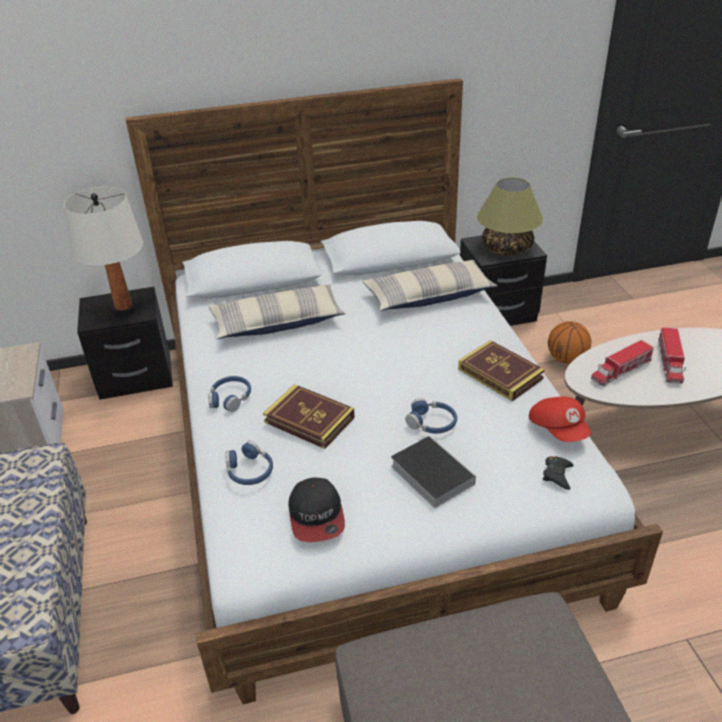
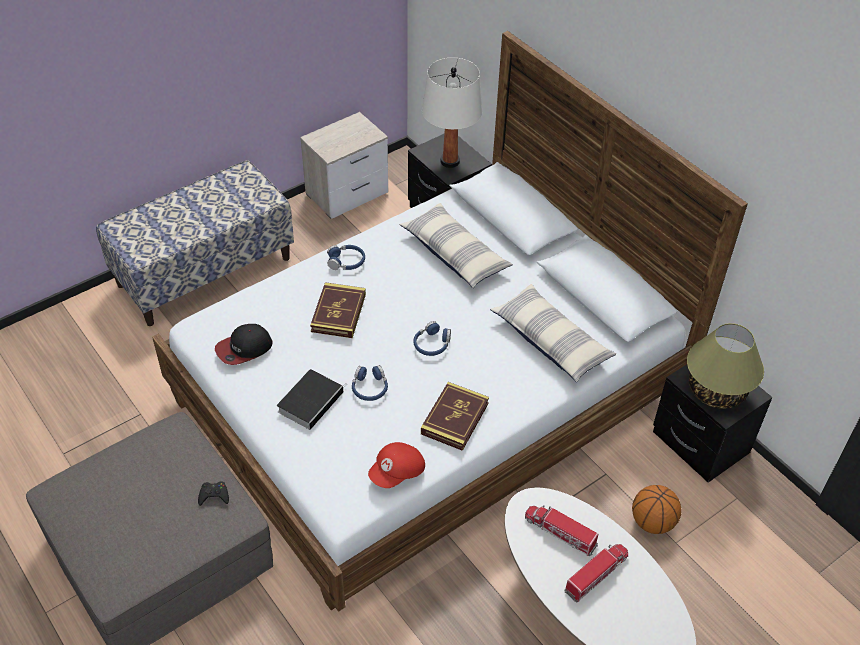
camera: 65 degrees right, 10 degrees up
blue headphones [225,441,273,485] -> blue headphones moved to [413,321,451,356]
black game controller [543,456,574,490] -> black game controller moved to [198,481,229,506]
toy truck [658,327,686,384] -> toy truck turned 150 degrees clockwise [564,544,628,602]

